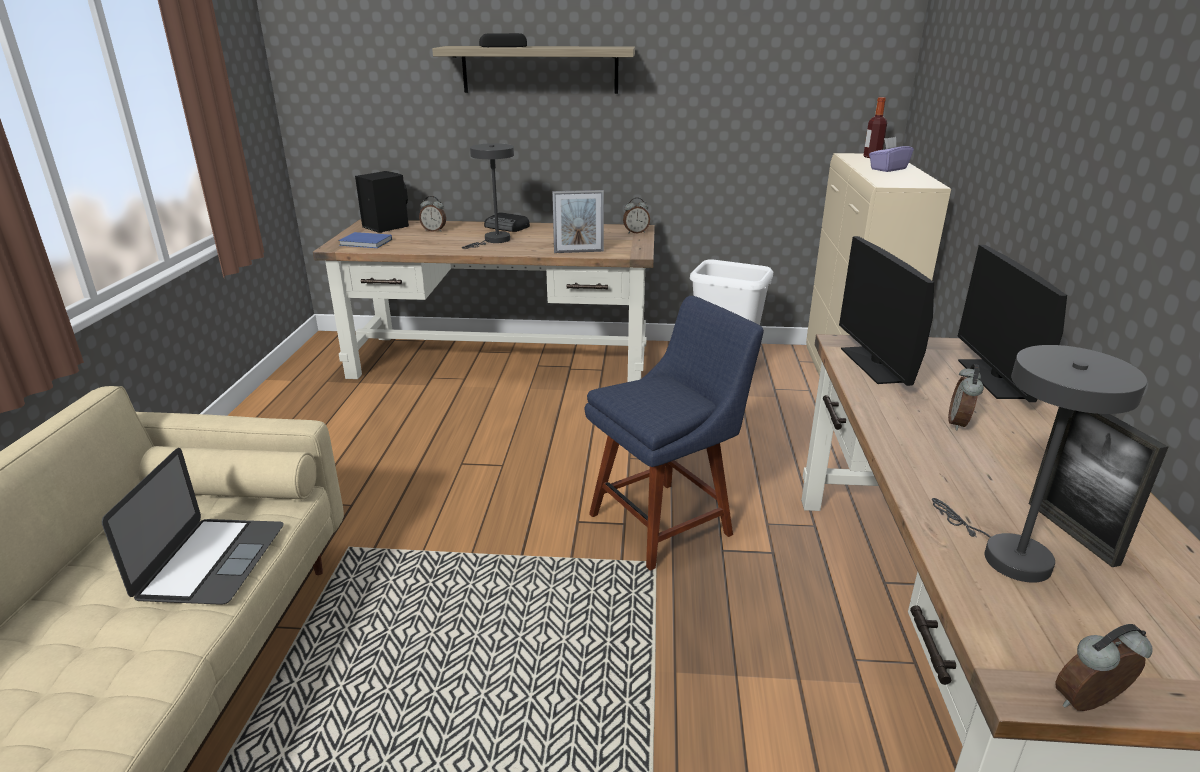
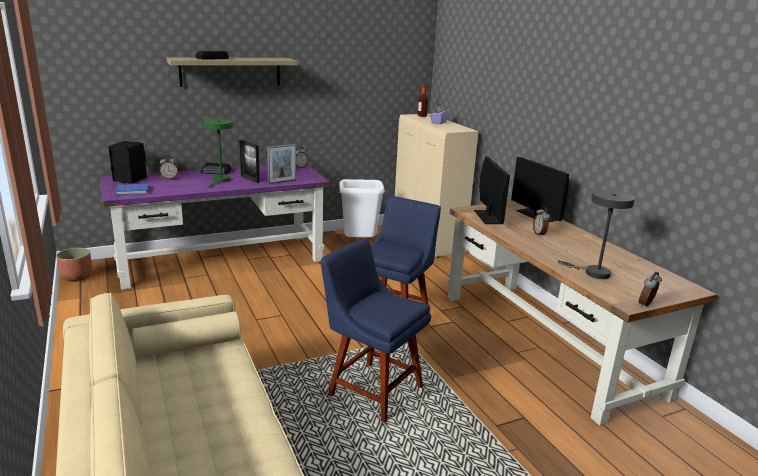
camera: 30 degrees left, 5 degrees down
laptop [102,448,284,605] -> none
brown desk [313,219,655,382] -> purple desk [100,164,329,290]
grey table lamp [462,143,514,249] -> green table lamp [204,119,233,188]
monitor [839,236,934,386] -> monitor turned 150 degrees counterclockwise [474,157,510,224]
picture frame [1029,408,1169,567] -> picture frame moved to [239,140,260,183]
none -> planter [56,248,92,282]
none -> blue chair [321,238,431,423]

